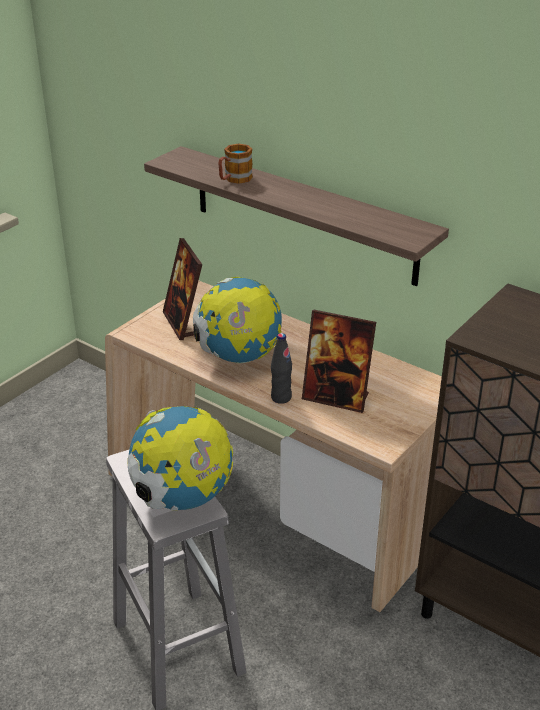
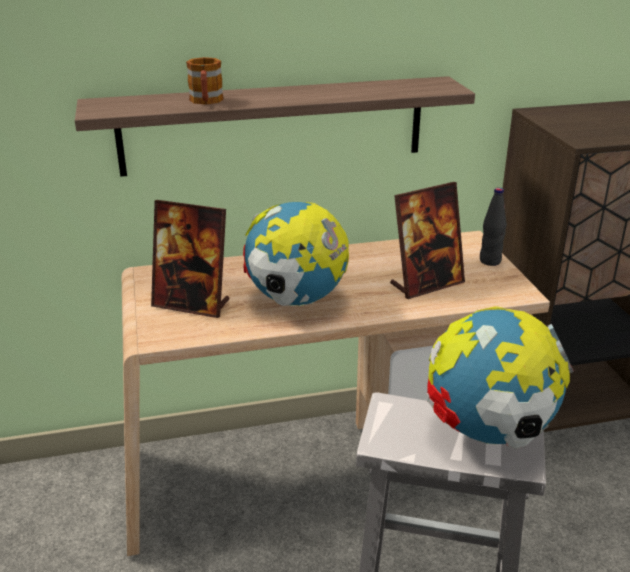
camera: 50 degrees left, 5 degrees down
black bottle [271,333,292,404] -> black bottle moved to [480,188,507,266]

